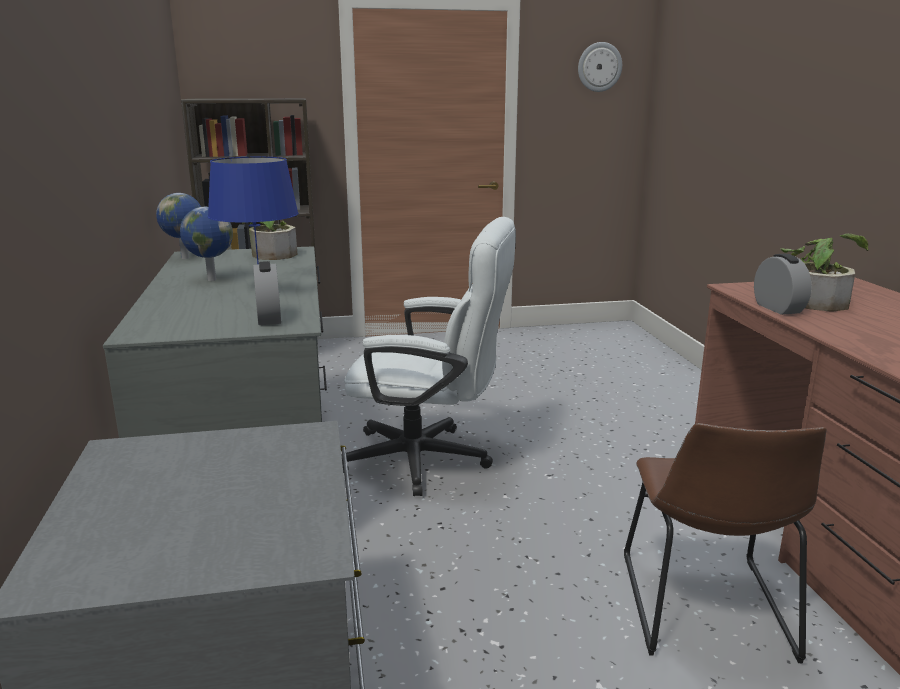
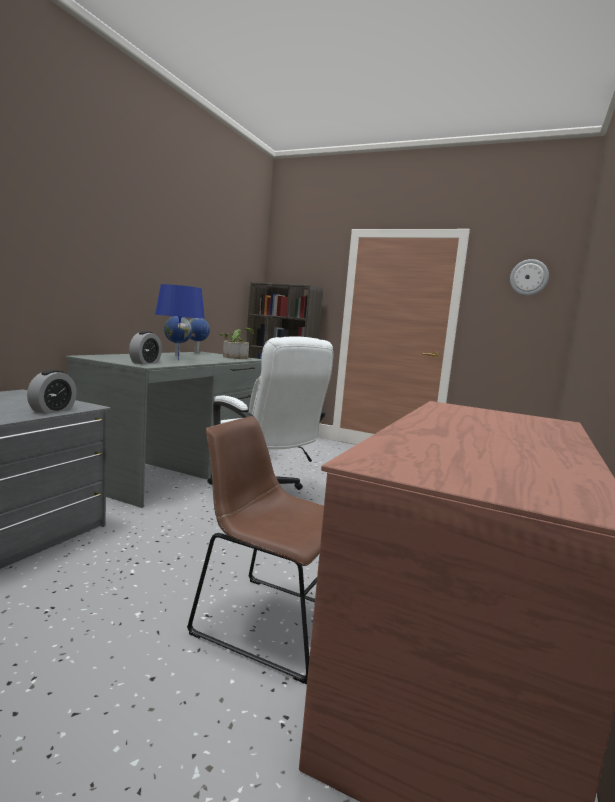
camera: 35 degrees right, 10 degrees down
brown chair [624,423,827,663] -> brown chair turned 75 degrees clockwise [187,416,324,684]
alarm clock [754,254,812,315] -> alarm clock moved to [27,370,77,414]
potted plant [781,234,869,311] -> none

